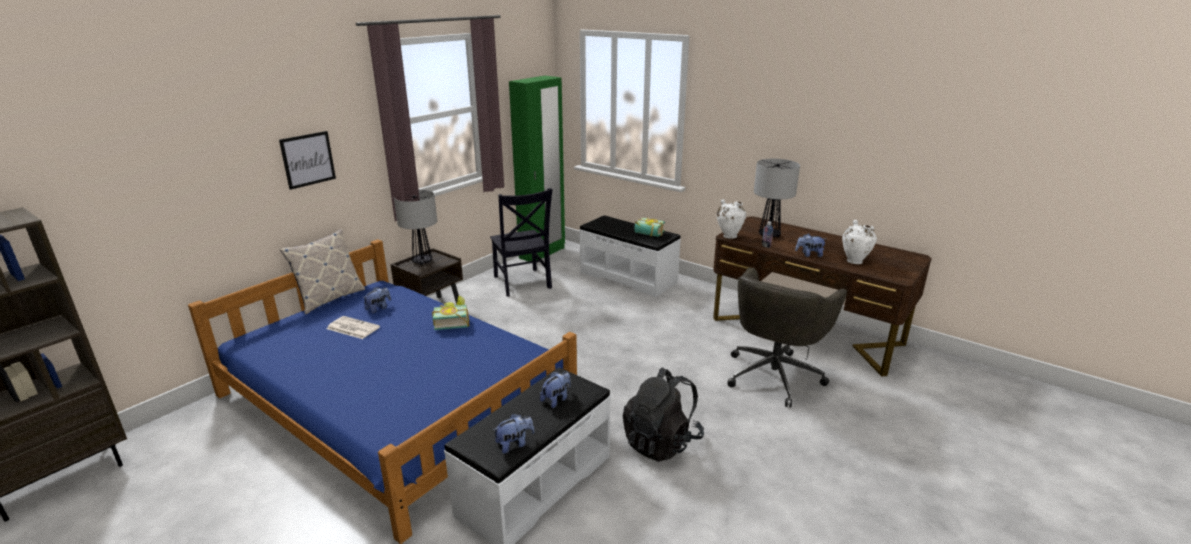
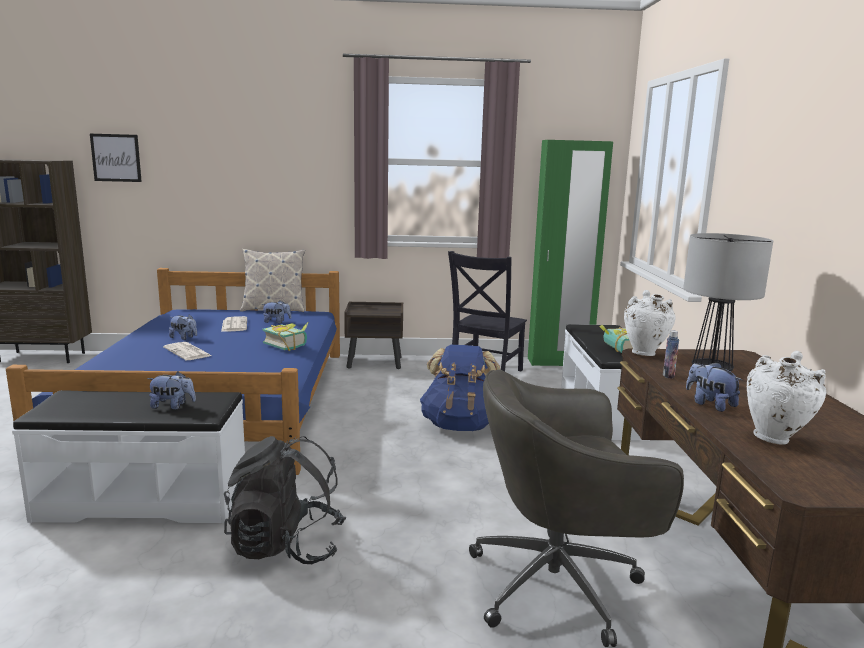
camera: 50 degrees right, 10 degrees down
picture [279,131,336,190] -> picture moved to [90,134,142,182]
table lamp [394,190,437,265] -> none
plush toy [493,413,535,454] -> plush toy moved to [169,315,197,340]
none -> newspaper [163,342,212,360]
none -> blue backpack [420,345,500,431]

